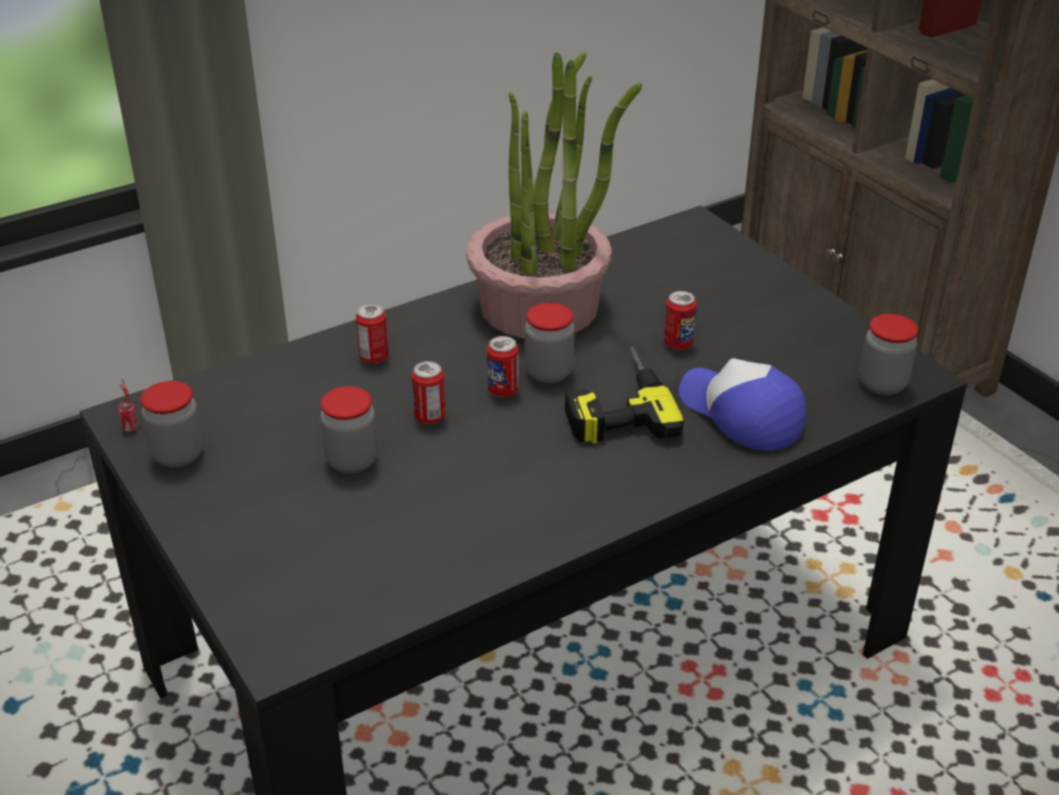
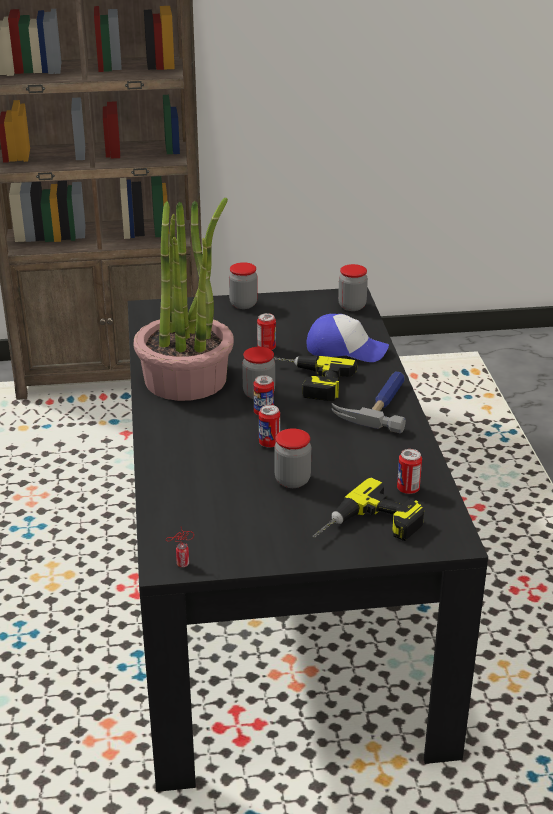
camera: 65 degrees left, 5 degrees down
jar [141,381,203,468] -> jar moved to [229,262,258,309]
can [356,304,389,363] -> can moved to [397,449,422,494]
cap [679,358,806,451] -> cap turned 150 degrees counterclockwise [306,314,389,362]
none -> power drill [313,478,425,541]
none -> hammer [331,371,406,433]

